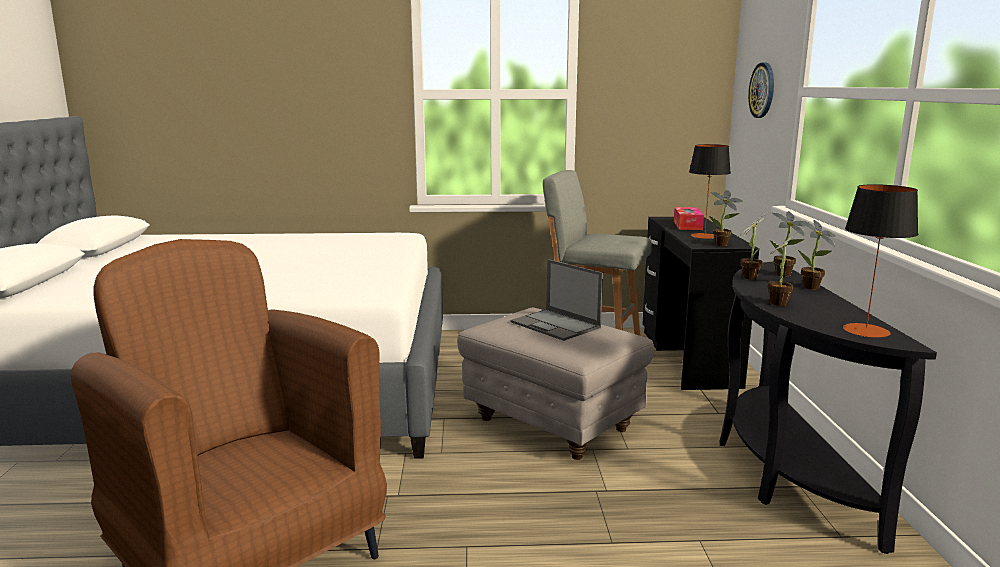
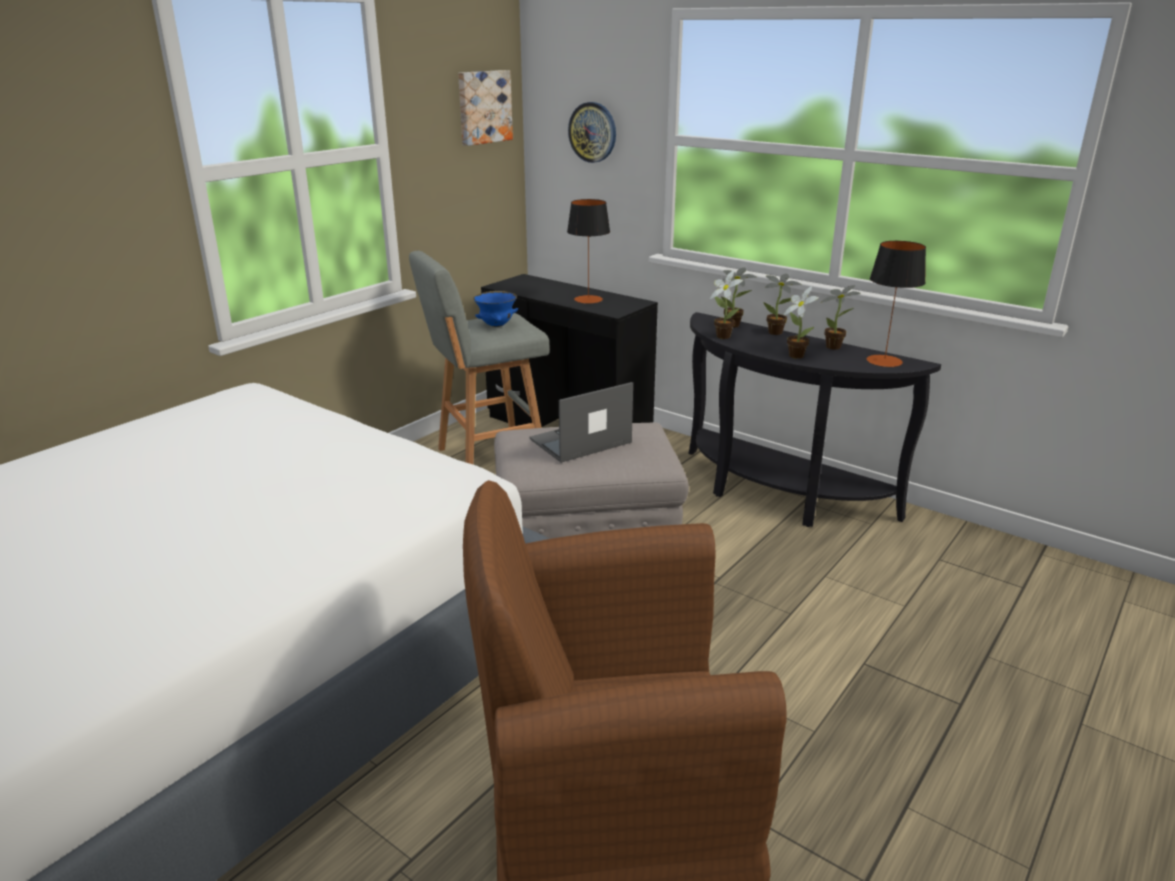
camera: 50 degrees left, 10 degrees up
laptop [511,259,603,341] -> laptop turned 150 degrees clockwise [530,382,633,463]
tissue box [674,207,704,230] -> none
potted plant [709,190,743,246] -> potted plant moved to [820,285,861,349]
none -> picture [458,70,513,146]
none -> blue bowl [473,291,518,327]

